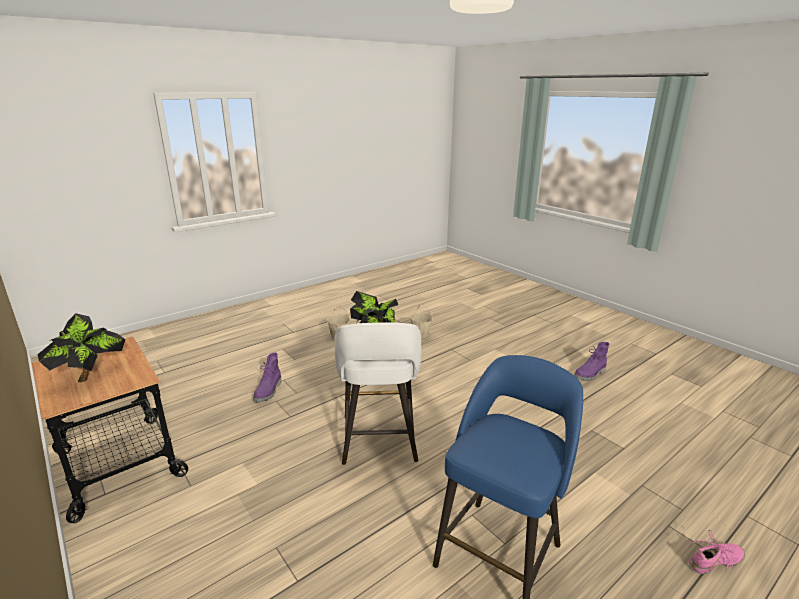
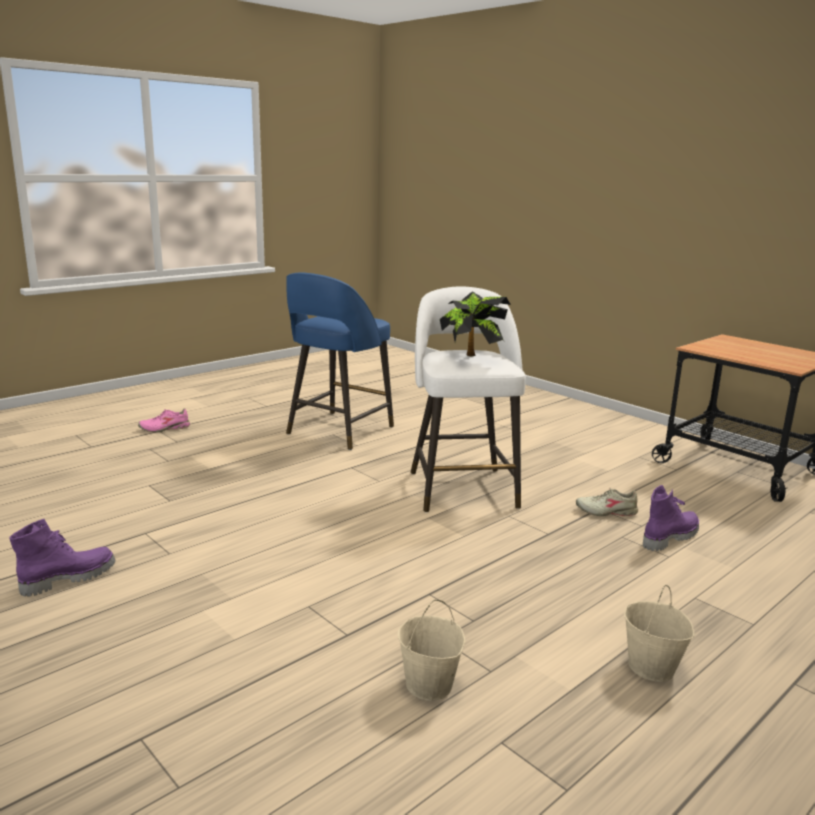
camera: 175 degrees right, 5 degrees down
potted plant [37,313,126,382] -> none
purple boot [253,352,282,402] -> purple boot turned 45 degrees clockwise [643,485,699,551]
none -> beige shoe [576,488,638,516]

